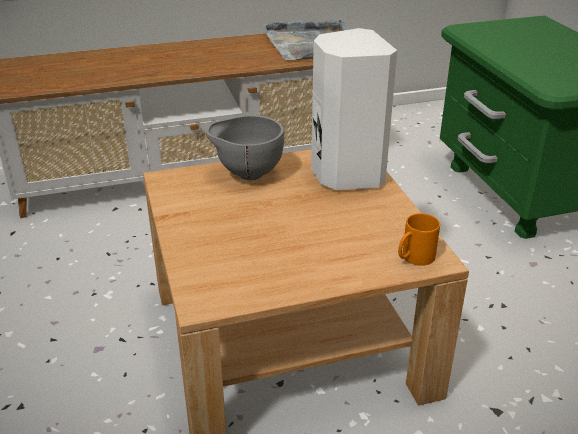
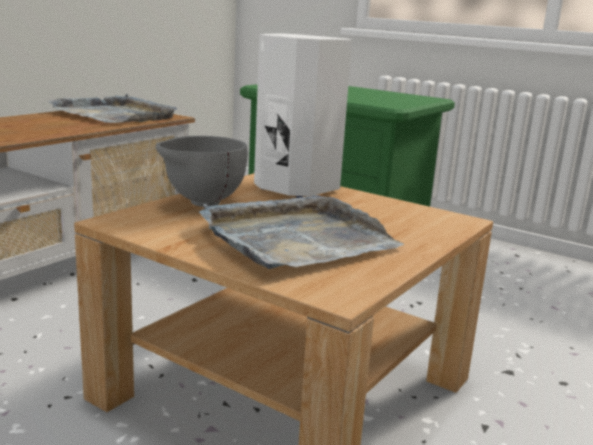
camera: 40 degrees left, 15 degrees down
orange mug [398,213,440,266] -> none
none -> grey tray [199,195,404,269]

